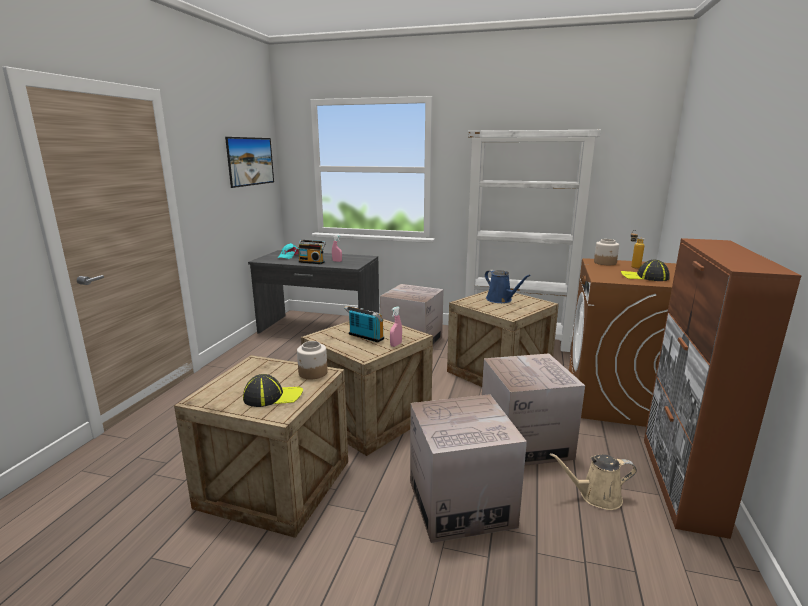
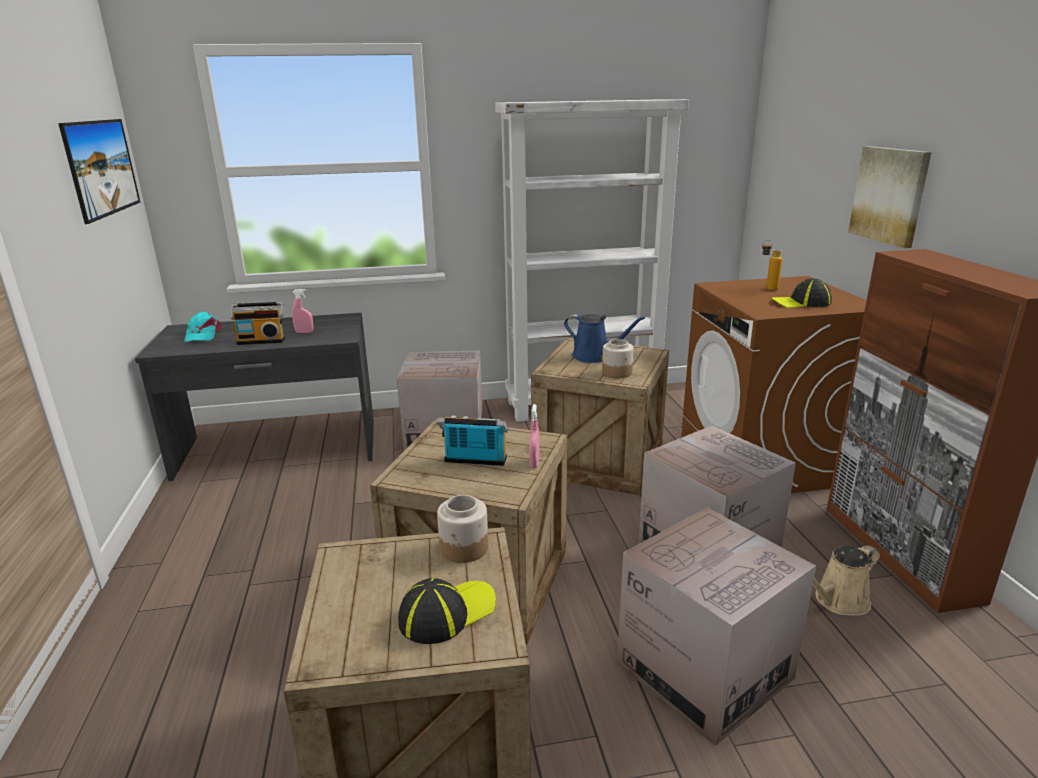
camera: 25 degrees left, 5 degrees up
jar [594,239,619,265] -> jar moved to [602,339,633,378]
none -> picture [848,146,932,248]

